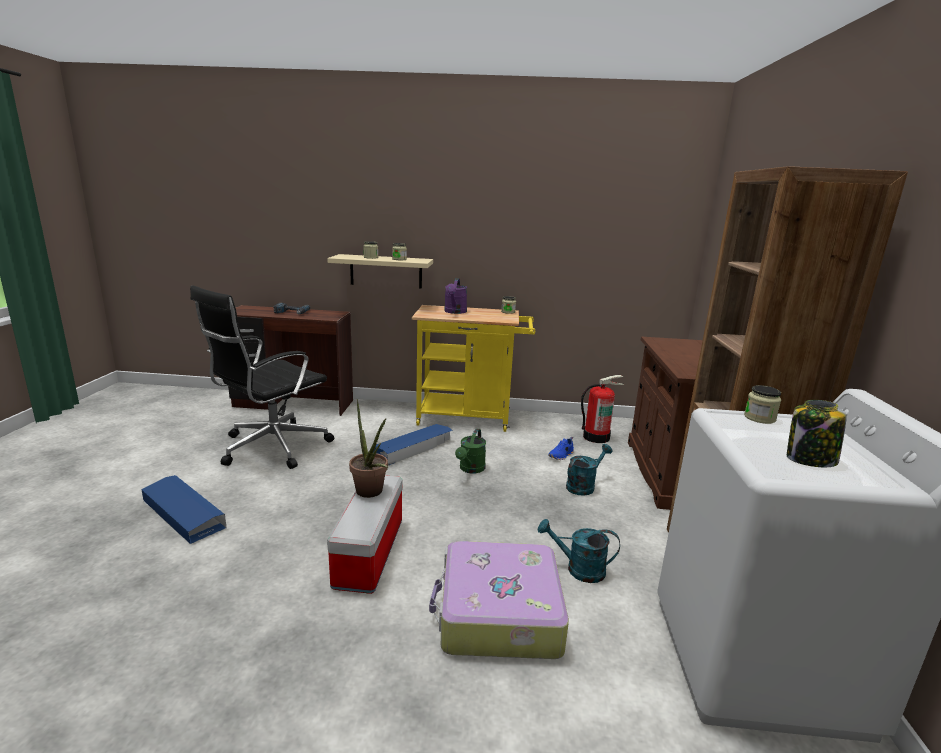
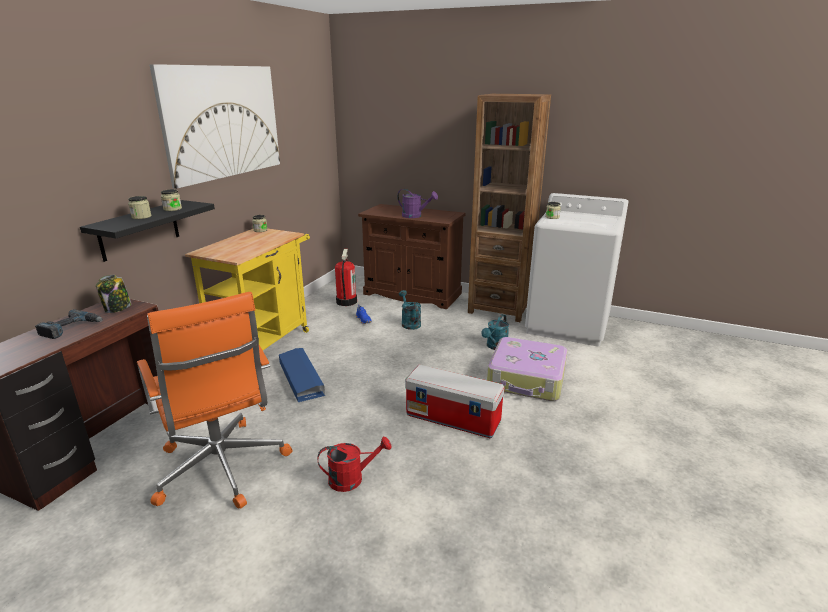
camera: 70 degrees left, 5 degrees up
blue storage box [142,475,227,544] -> none
black office chair [190,285,334,469] -> orange office chair [137,292,292,509]
beige shelf [327,254,433,289] -> black shelf [80,200,215,262]
potted plant [349,399,388,498] -> none
purple watering can [444,278,467,314] -> purple watering can moved to [397,189,438,218]
green watering can [455,429,486,473] -> none
jar [787,400,847,467] -> jar moved to [96,275,131,313]
none -> picture [149,64,280,189]
none -> red watering can [318,437,391,492]

